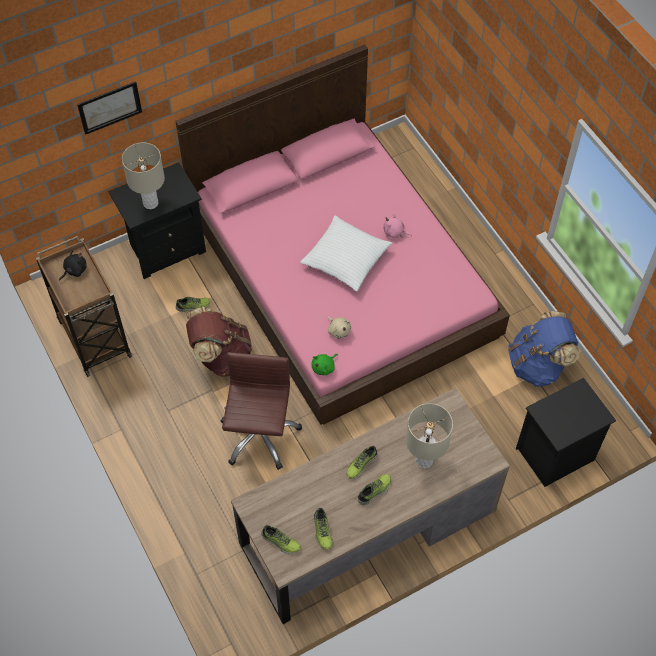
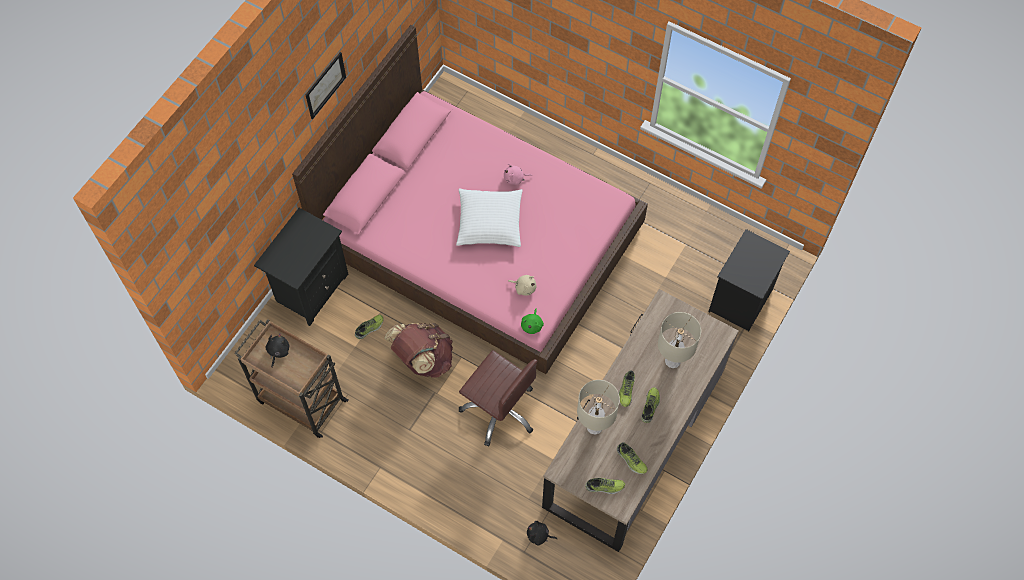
camera: 30 degrees left, 5 degrees up
picture [77,81,142,135] -> picture moved to [306,52,346,119]
beige table lamp [122,143,165,209] -> beige table lamp moved to [577,380,620,435]
brown office chair [221,352,302,470] -> brown office chair turned 150 degrees clockwise [459,350,538,446]
blue backpack [508,311,579,387] -> none
none -> black plush toy [527,521,557,545]

